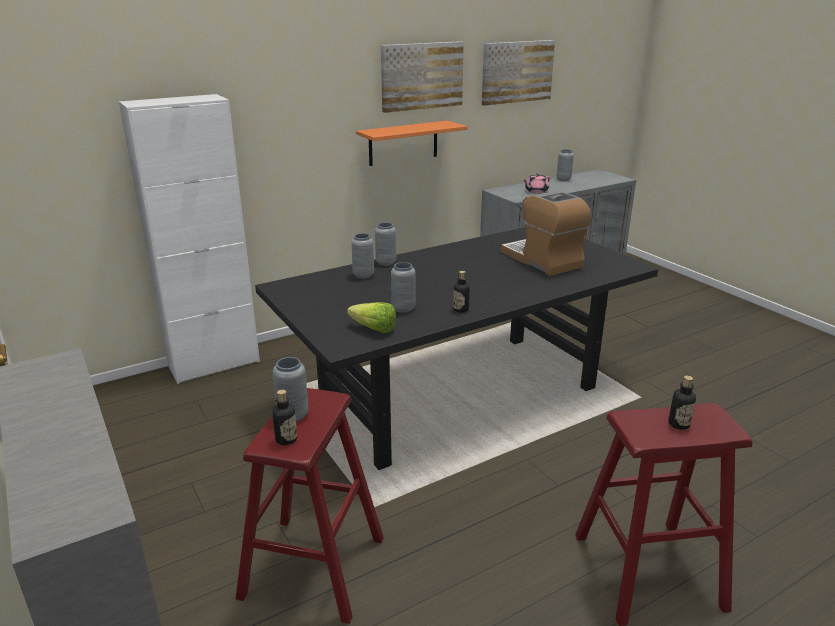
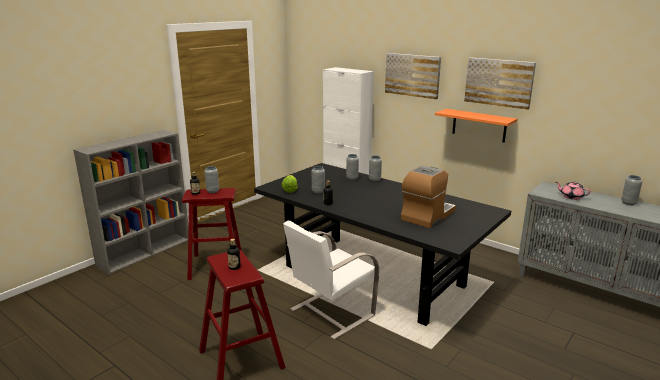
camera: 70 degrees right, 5 degrees down
picture [481,40,555,106] -> picture moved to [385,53,441,99]
none -> white chair [283,221,379,340]

